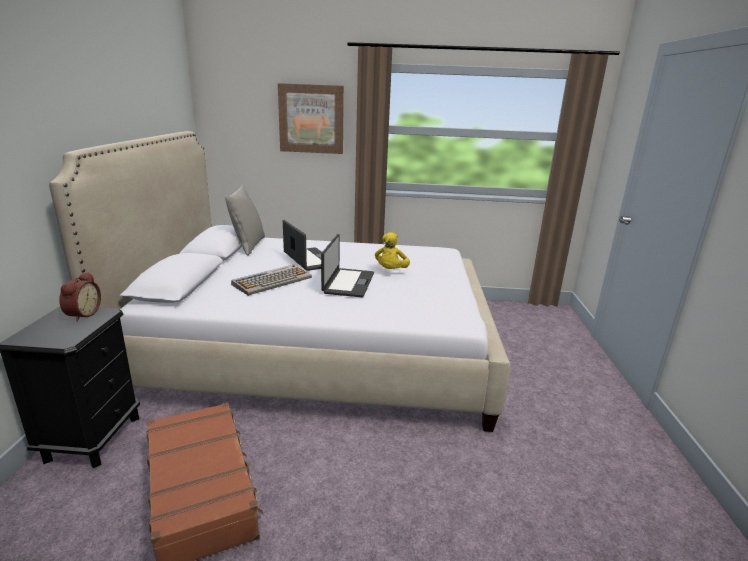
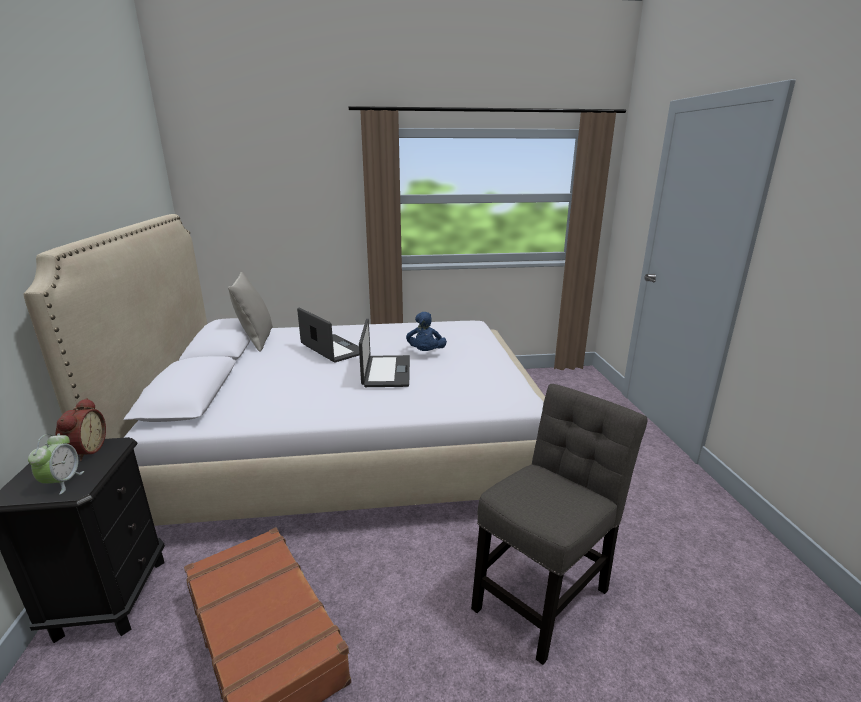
camera: 10 degrees left, 0 degrees up
keyboard [231,264,312,296] -> none
picture [278,83,344,154] -> none
yellow plush toy [375,232,410,269] -> blue plush toy [406,312,447,351]
none -> alarm clock [28,433,84,494]
none -> grey chair [471,384,647,665]

